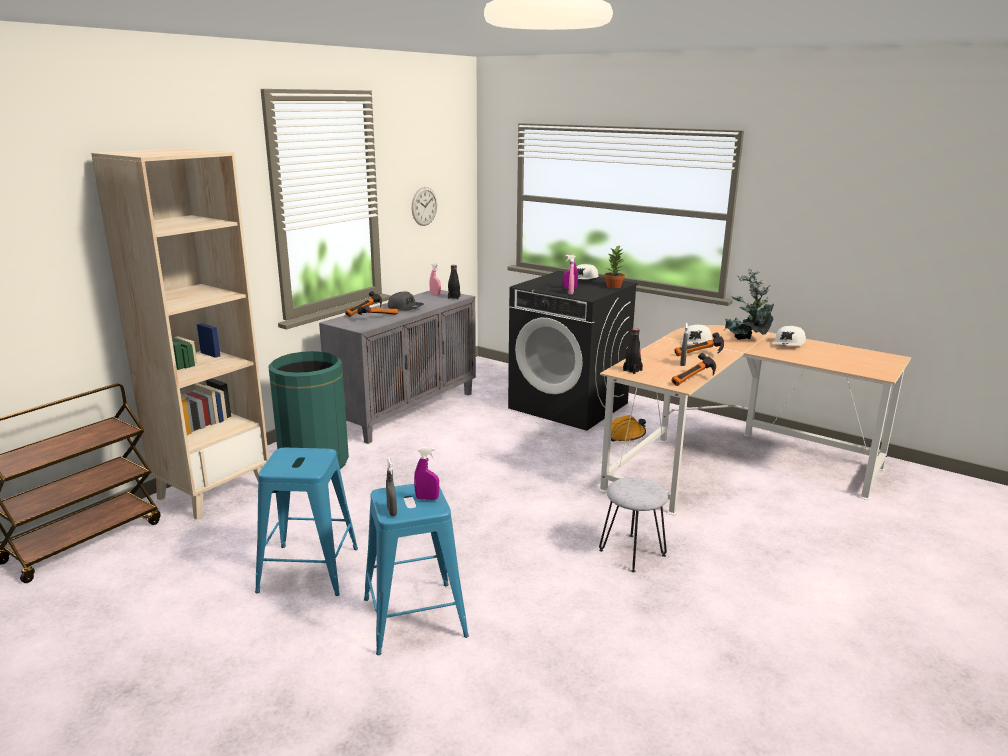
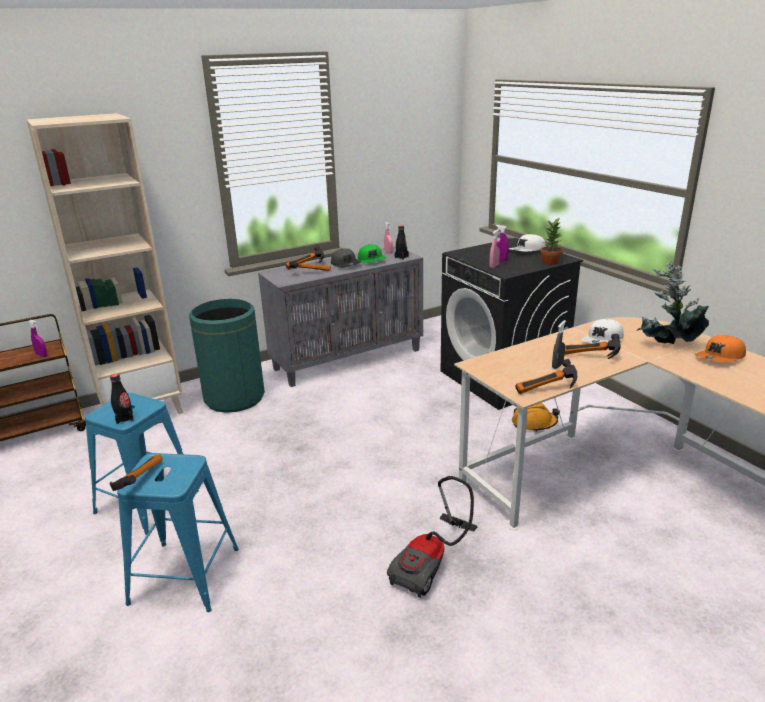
camera: 25 degrees right, 5 degrees up
grey spray bottle [386,458,397,516] -> hammer [109,454,163,491]
wall clock [412,187,437,226] -> none
purple spray bottle [414,447,439,500] -> purple spray bottle moved to [28,320,48,357]
grey stool [599,477,668,572] -> vacuum cleaner [387,476,477,598]
black bottle [623,328,643,374] -> black bottle moved to [110,374,134,424]
white cap [772,325,806,346] -> orange cap [695,335,746,363]
none -> green cap [358,244,386,263]

